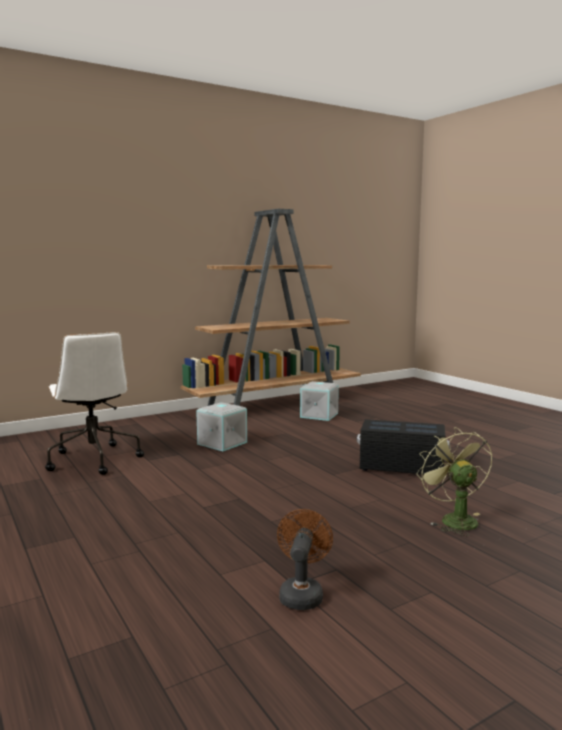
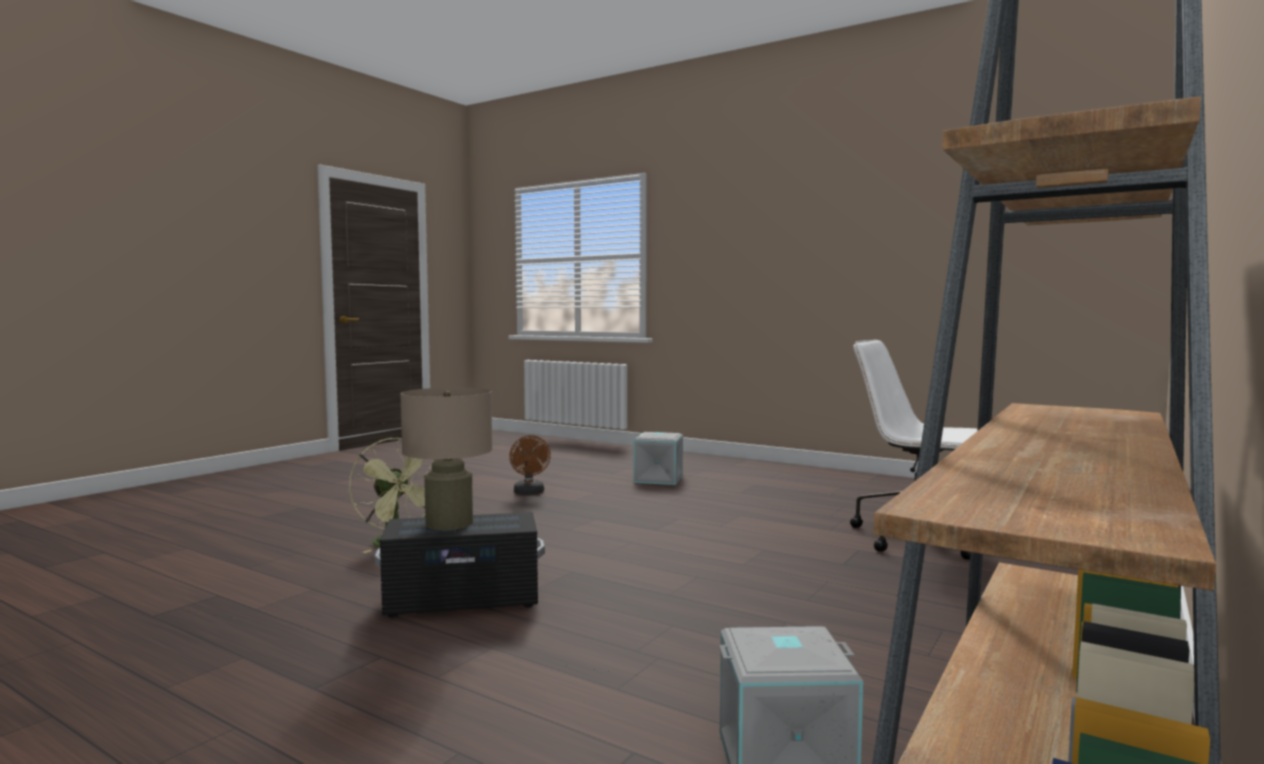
camera: 155 degrees right, 5 degrees down
grey storage box [196,402,247,451] -> grey storage box moved to [633,432,683,485]
none -> beige table lamp [400,388,492,530]

